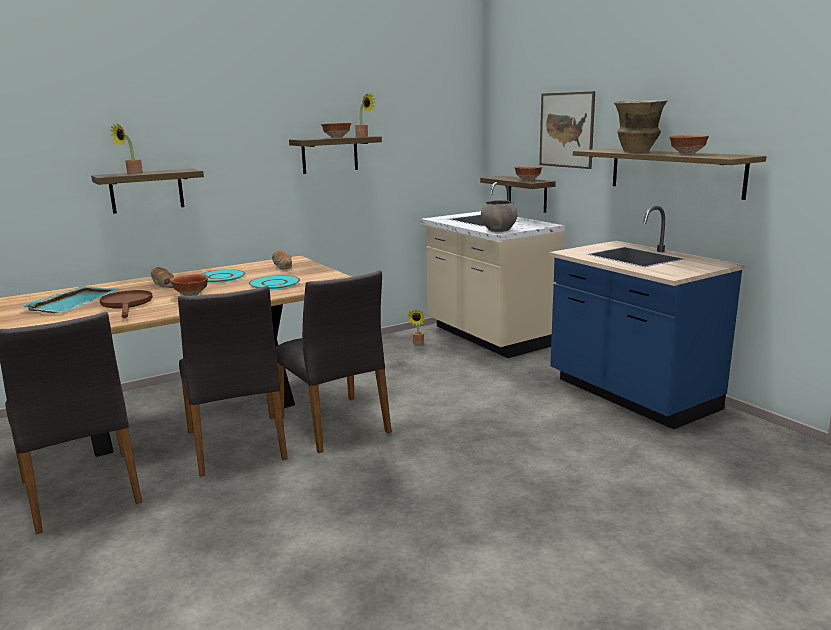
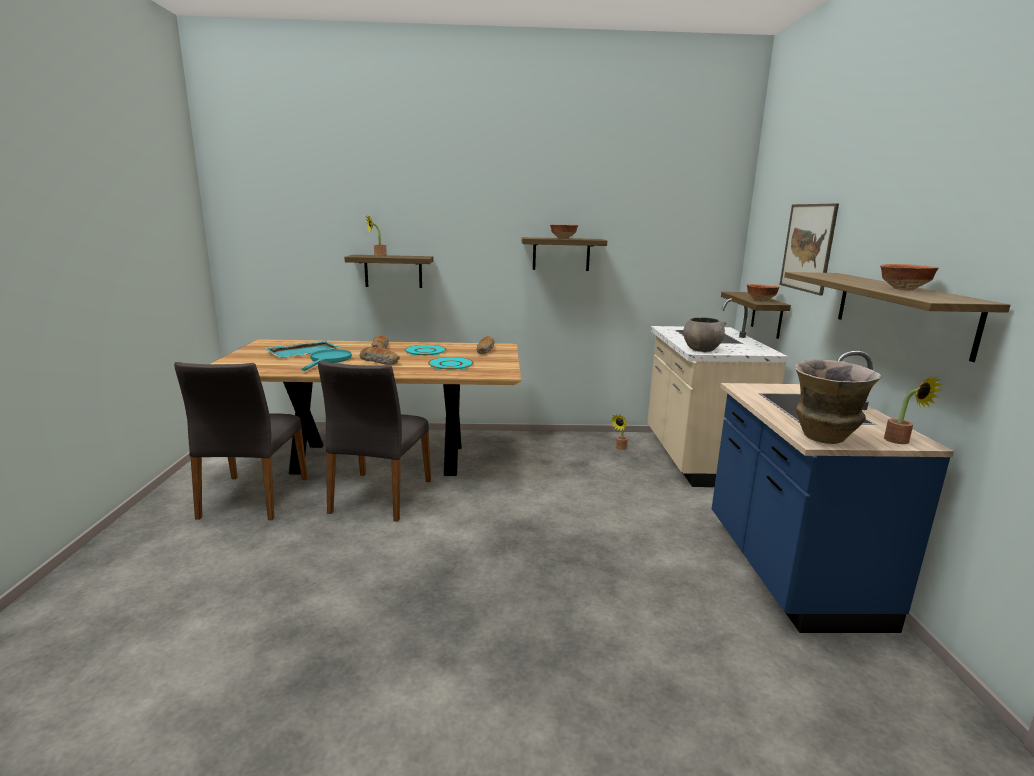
camera: 30 degrees right, 0 degrees up
brown frying pan [99,290,153,318] -> turquoise frying pan [302,349,352,371]
bowl [170,274,208,296] -> bread [360,347,400,365]
grey chair [275,270,391,453] -> none
potted plant [355,93,376,137] -> potted plant moved to [884,376,943,444]
vase [614,100,668,152] -> vase moved to [795,360,881,444]

